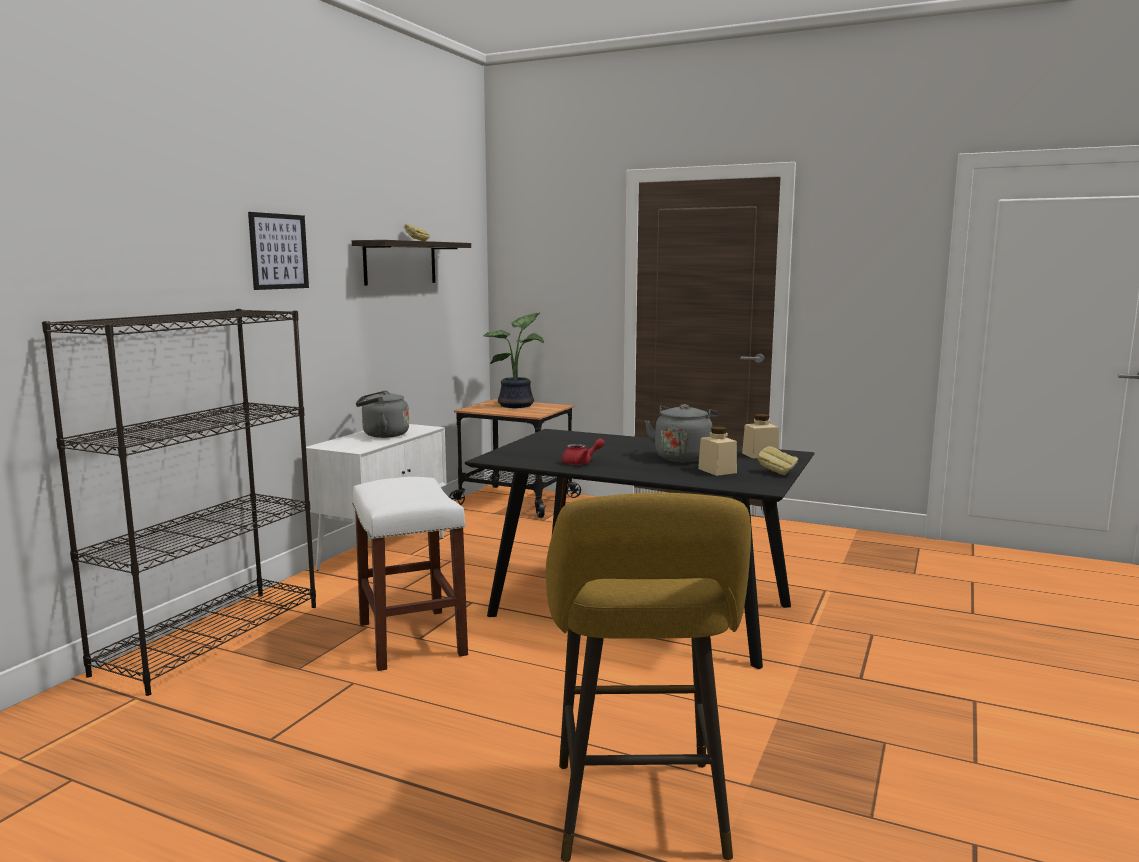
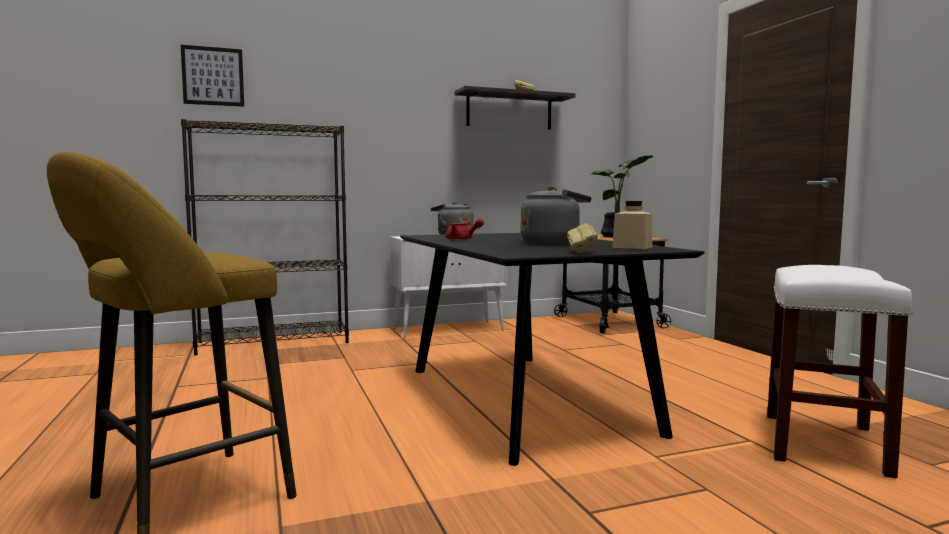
camera: 45 degrees right, 5 degrees down
picture [248,212,309,290] -> picture moved to [181,45,244,107]
white stool [352,477,468,671] -> white stool moved to [767,265,913,478]
beige jar [698,426,737,476] -> none

